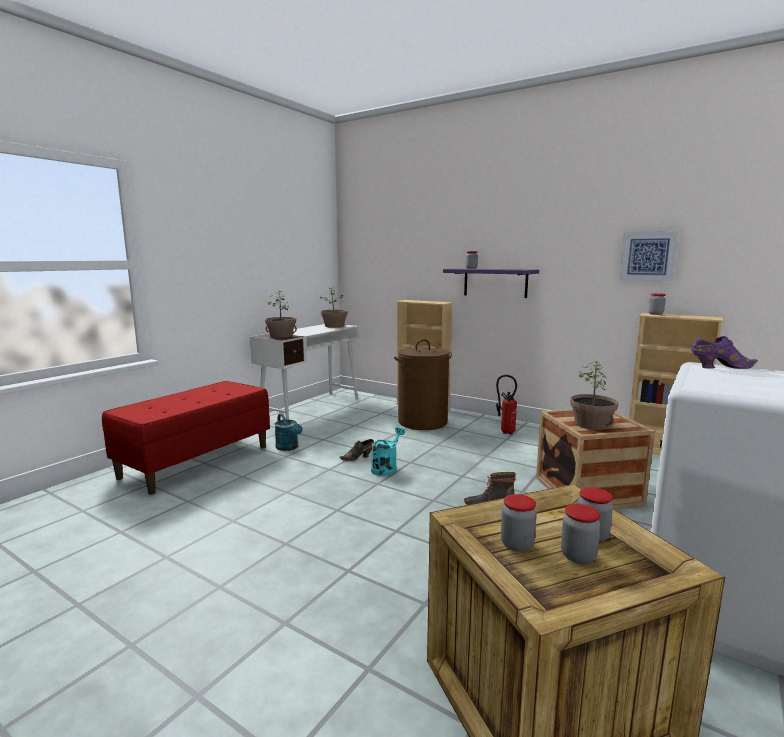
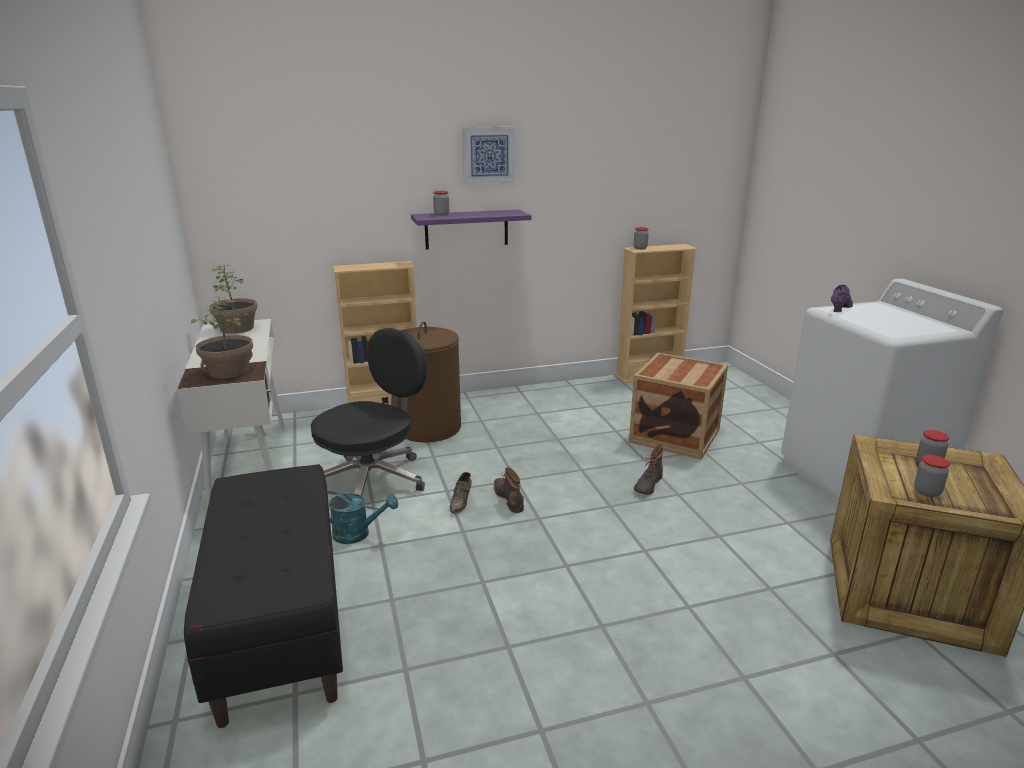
camera: 50 degrees left, 10 degrees up
red bench [102,381,270,495] -> black bench [184,464,343,728]
turquoise watering can [371,427,405,476] -> boot [494,467,524,513]
fire extinguisher [496,375,517,435] -> none
jar [561,504,601,564] -> none
potted plant [570,362,618,430] -> none
picture [619,231,679,282] -> picture moved to [462,127,515,184]
none -> black office chair [311,328,427,496]

